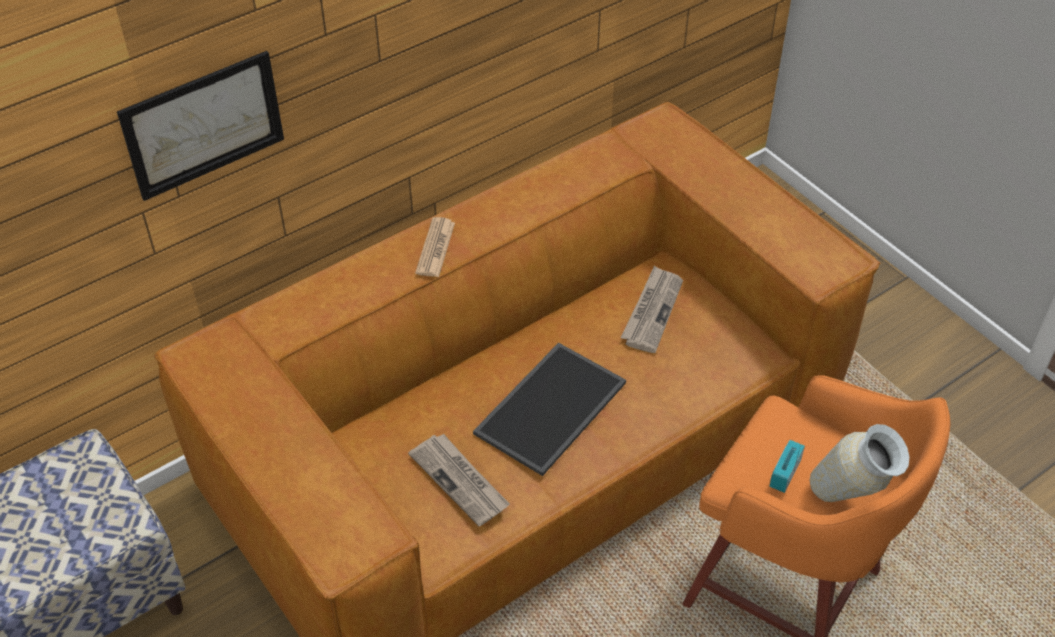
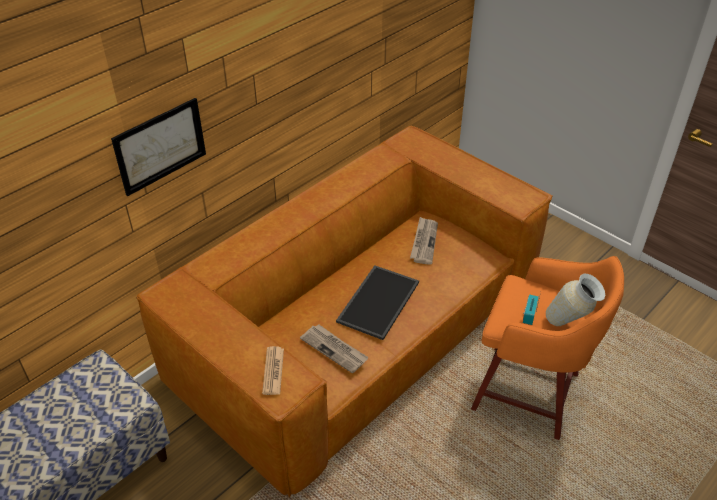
camera: 10 degrees left, 5 degrees down
newspaper [415,217,455,277] -> newspaper moved to [262,346,284,395]

